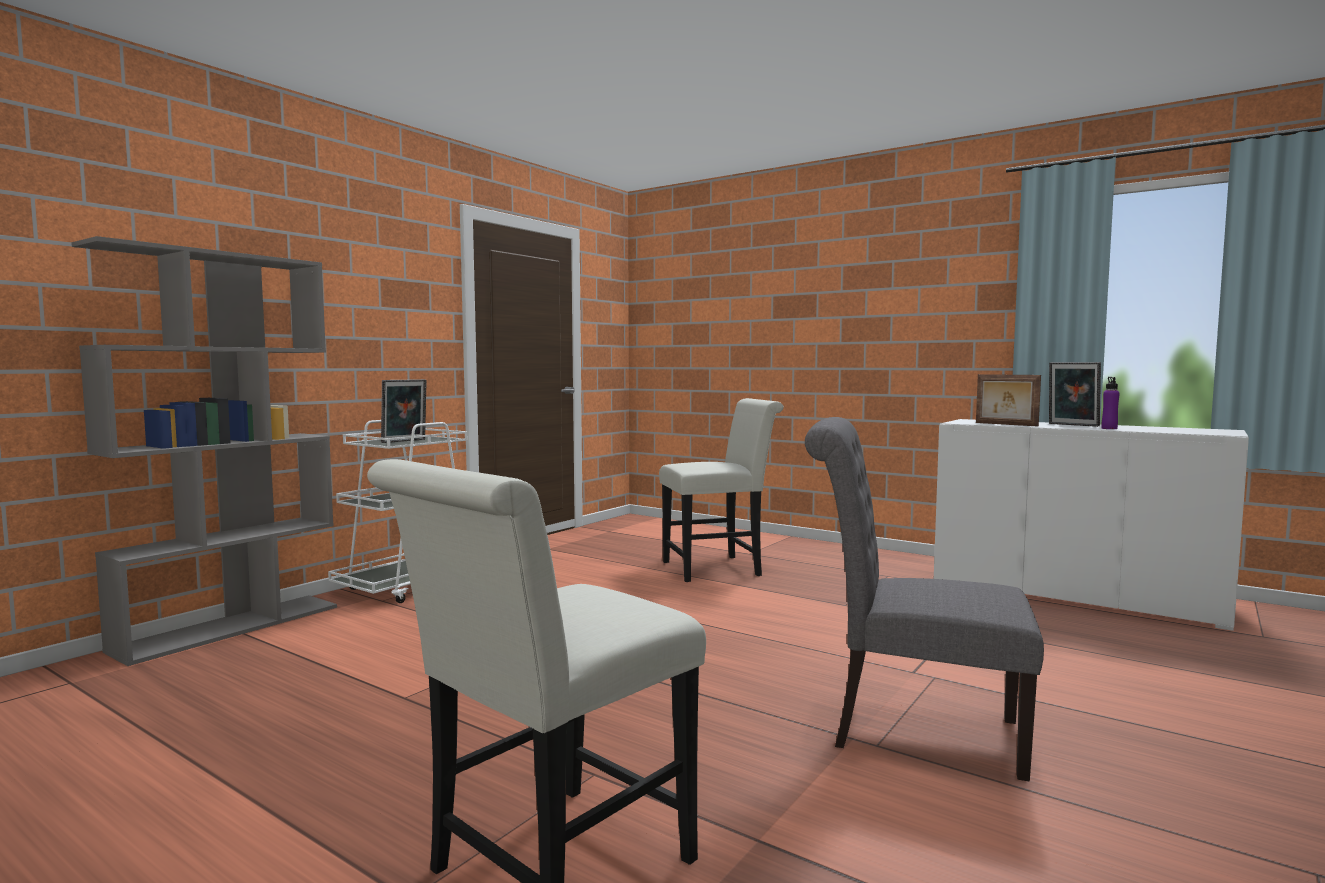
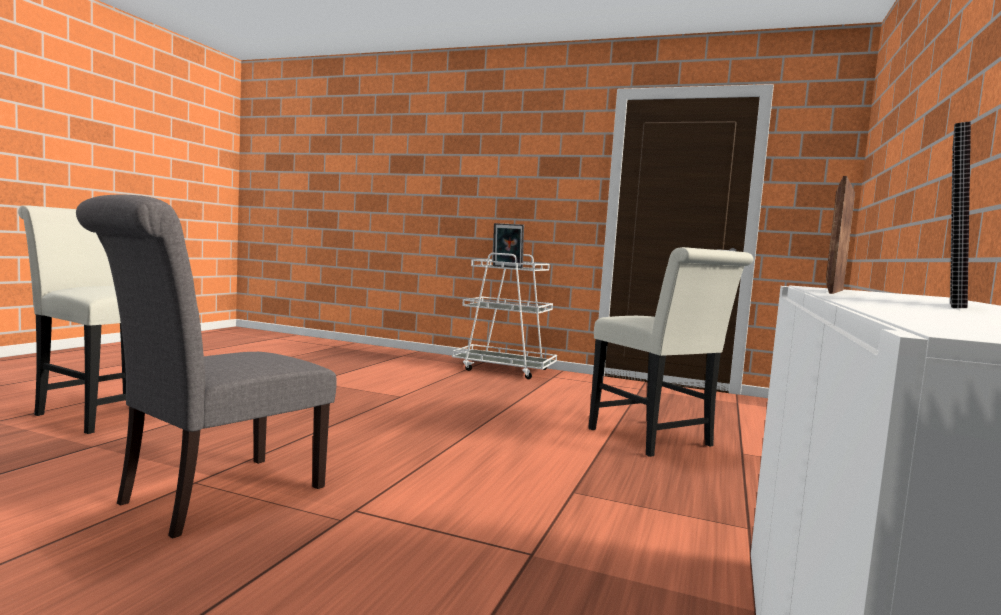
camera: 75 degrees right, 0 degrees up
grey bookcase [71,236,337,666] -> none
grey chair [805,417,1044,782] -> grey chair turned 150 degrees counterclockwise [76,195,337,539]
purple bottle [1101,377,1120,429] -> none

